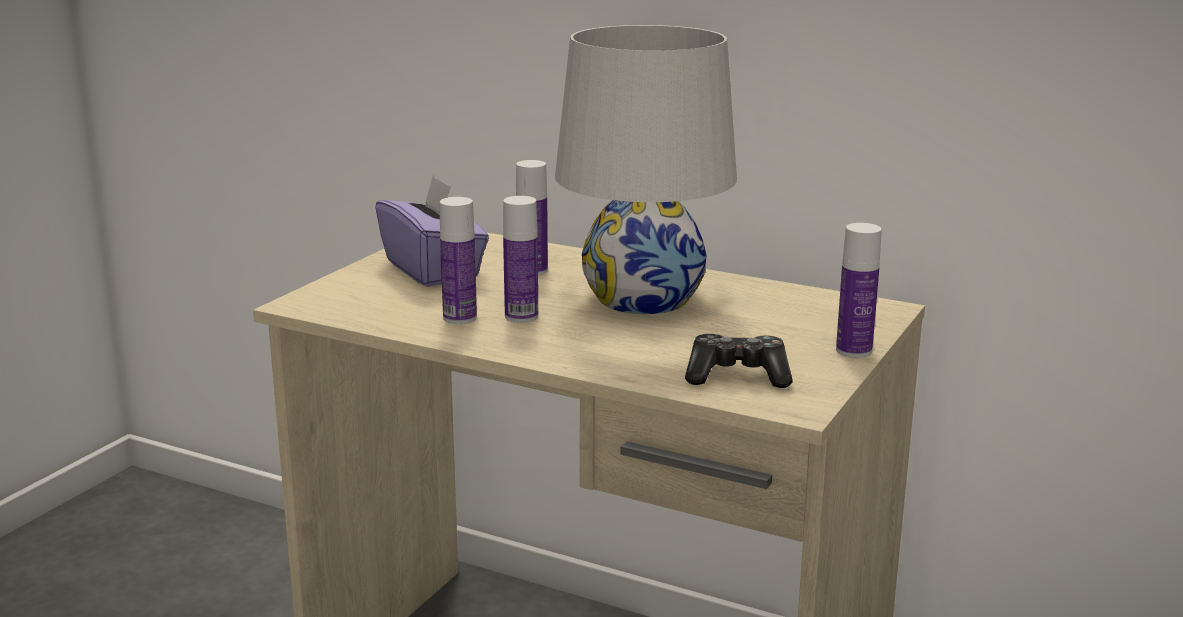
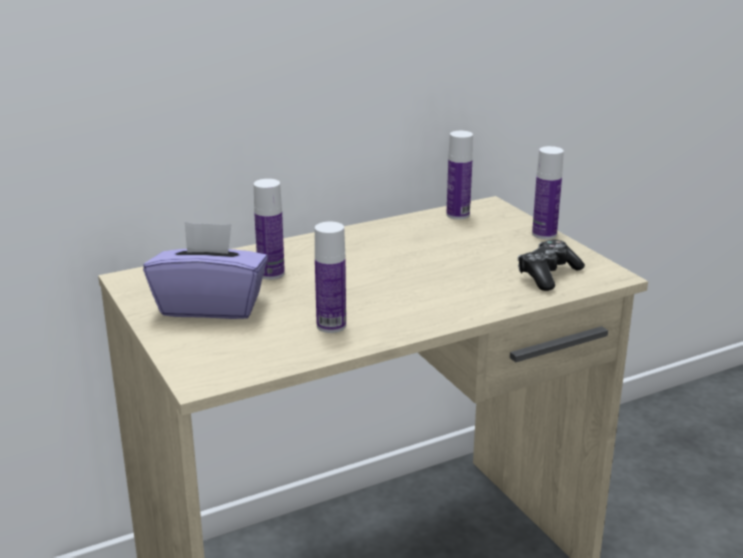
camera: 55 degrees left, 5 degrees up
bottle [503,196,538,323] -> bottle moved to [446,131,473,220]
white table lamp [555,25,737,314] -> none

